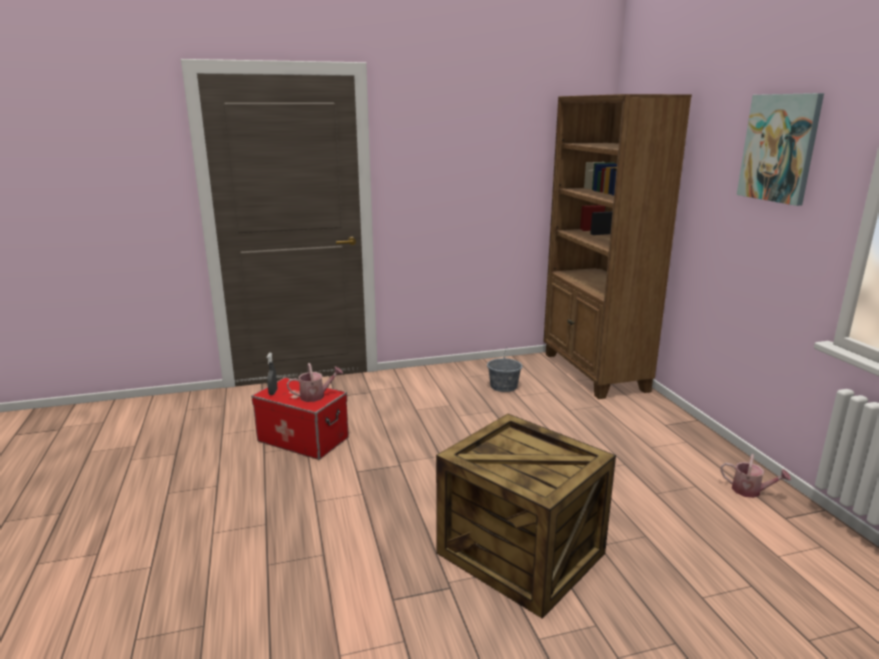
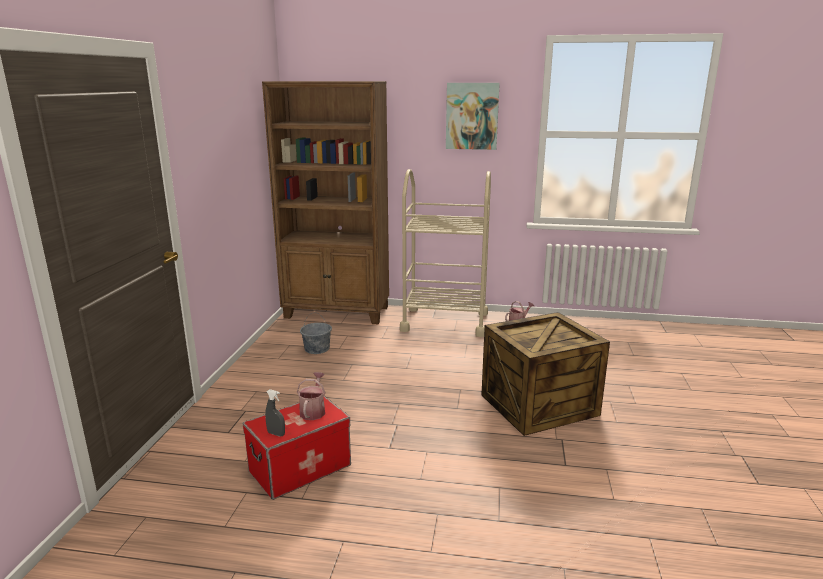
camera: 65 degrees left, 0 degrees up
none -> beige cart [400,169,491,337]

